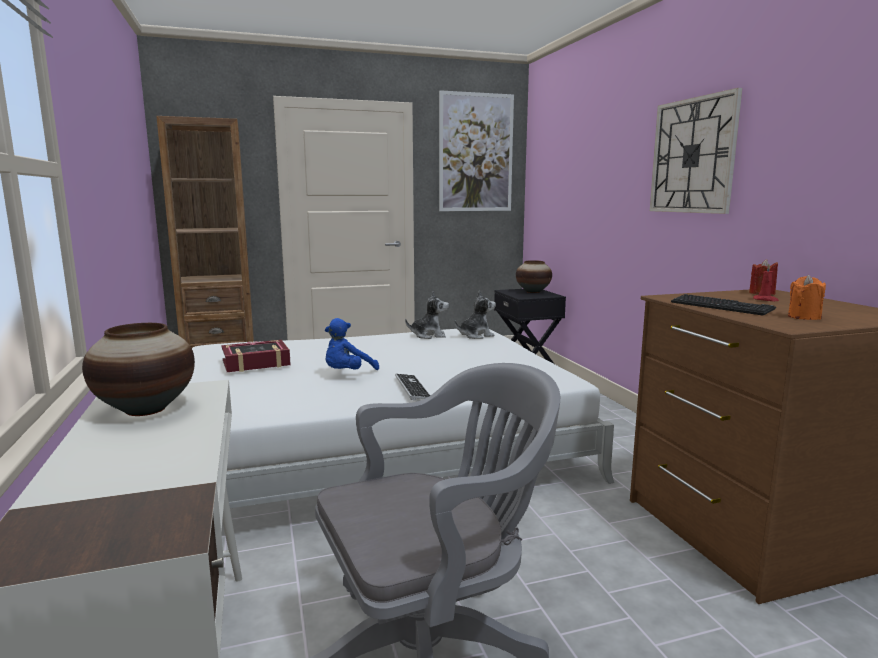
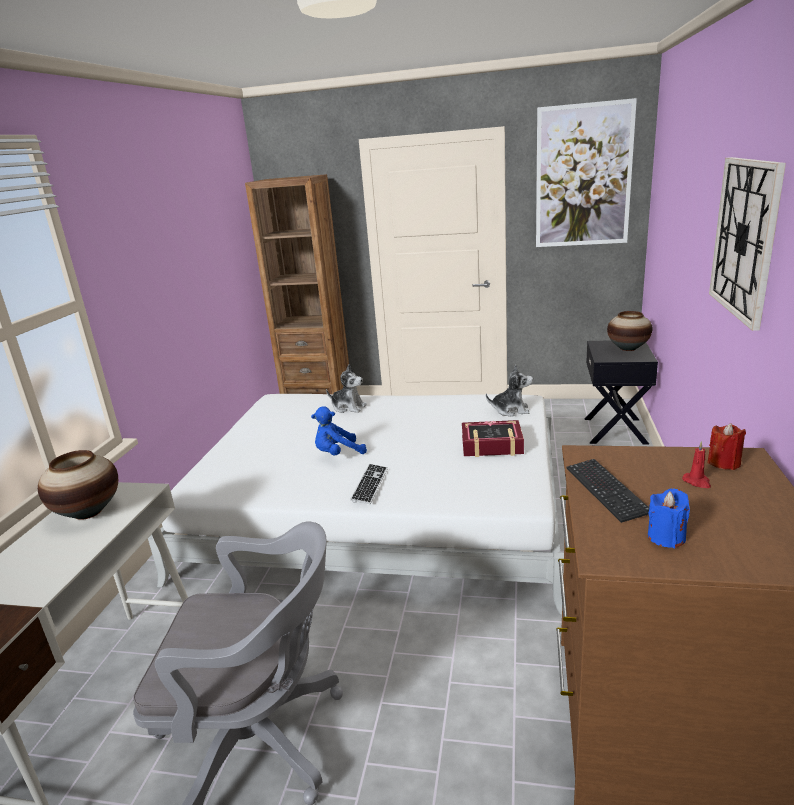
camera: 30 degrees right, 10 degrees up
book [221,340,291,372] -> book moved to [462,420,524,457]
plush toy [405,291,449,339] -> plush toy moved to [326,365,367,413]
orange candle [788,275,826,320] -> blue candle [648,488,690,548]

